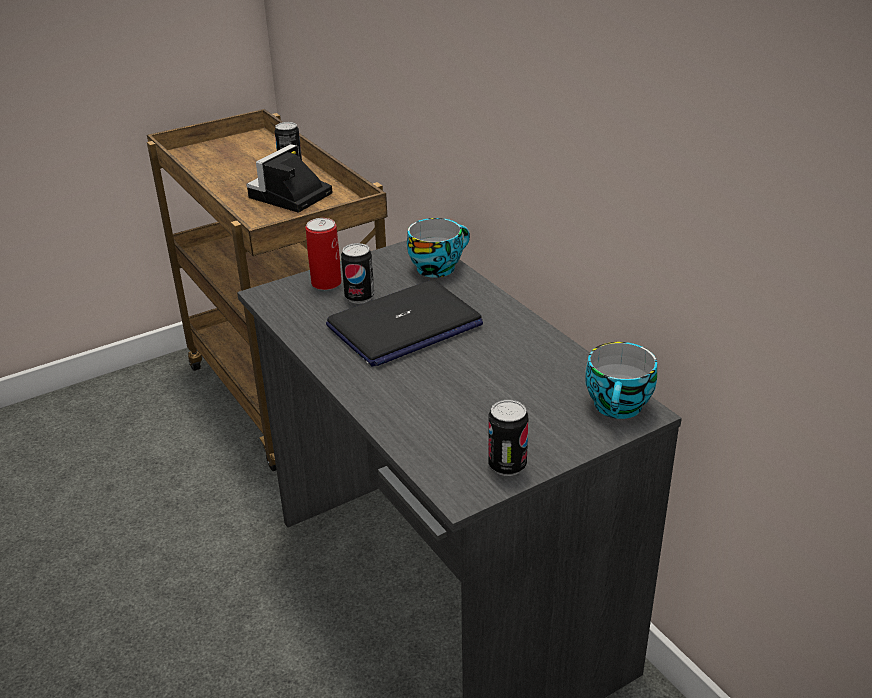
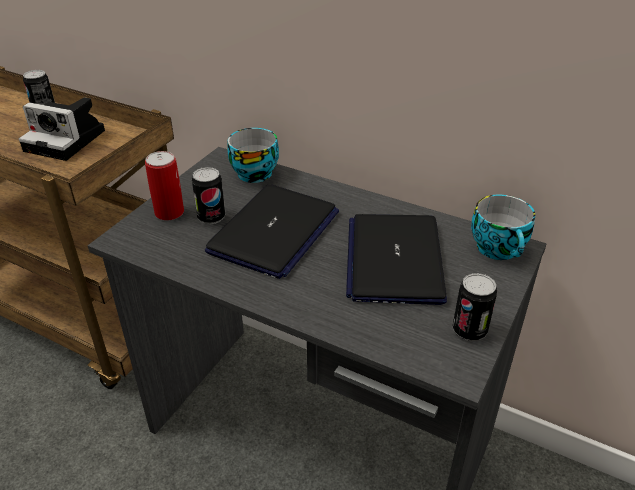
camera: 30 degrees left, 5 degrees up
camera [246,144,333,213] -> camera turned 75 degrees counterclockwise [19,97,105,161]
none -> laptop [346,214,447,305]

